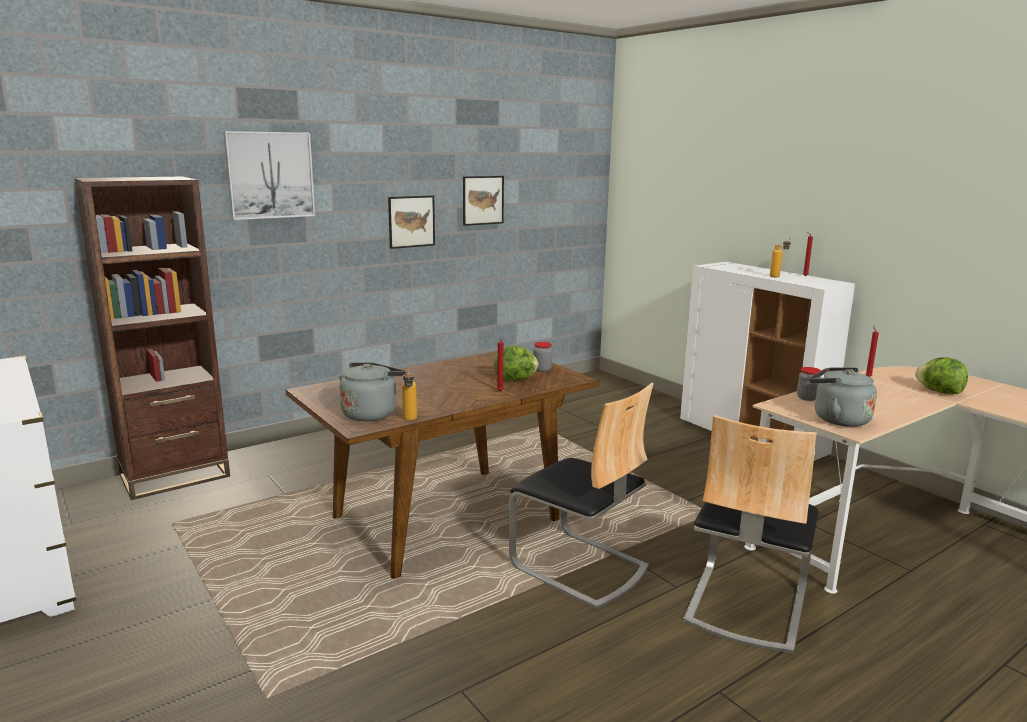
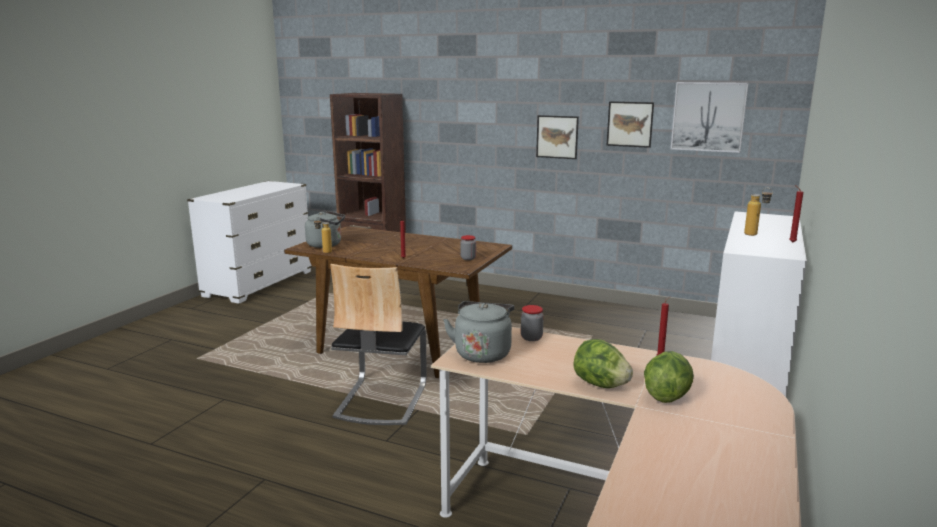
camera: 60 degrees right, 0 degrees up
picture [223,131,315,220] -> picture moved to [671,82,749,153]
lettuce [494,346,538,381] -> lettuce moved to [573,339,633,388]
chair [683,415,818,653] -> none

